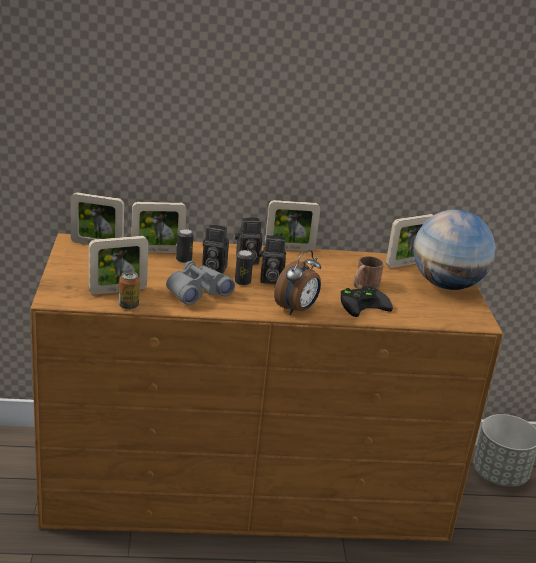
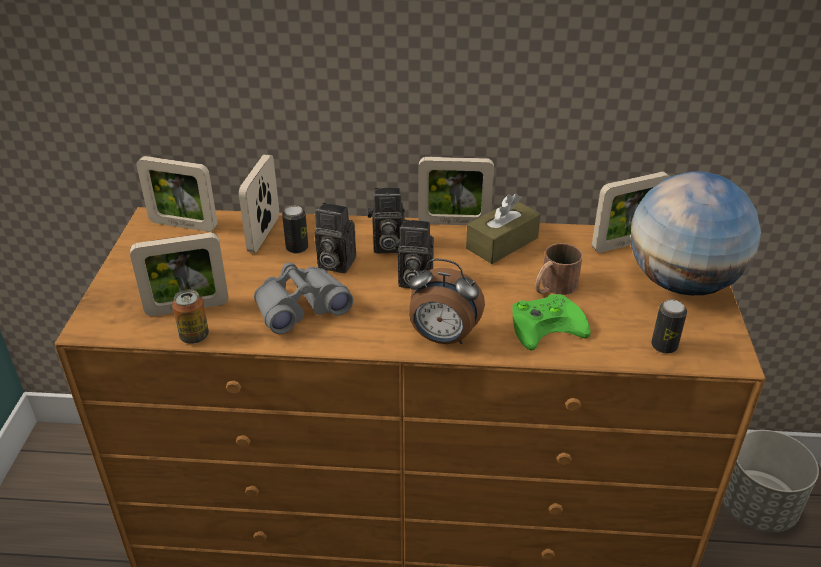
camera: 10 degrees right, 10 degrees up
picture frame [131,202,186,253] -> picture frame turned 105 degrees clockwise [239,154,279,253]
can [235,250,254,286] -> can moved to [651,299,687,354]
alarm clock [274,250,321,315] -> alarm clock turned 60 degrees clockwise [409,259,485,344]
black game controller [341,287,393,317] -> green game controller [512,294,591,351]
none -> brown tissue box [466,193,541,264]

